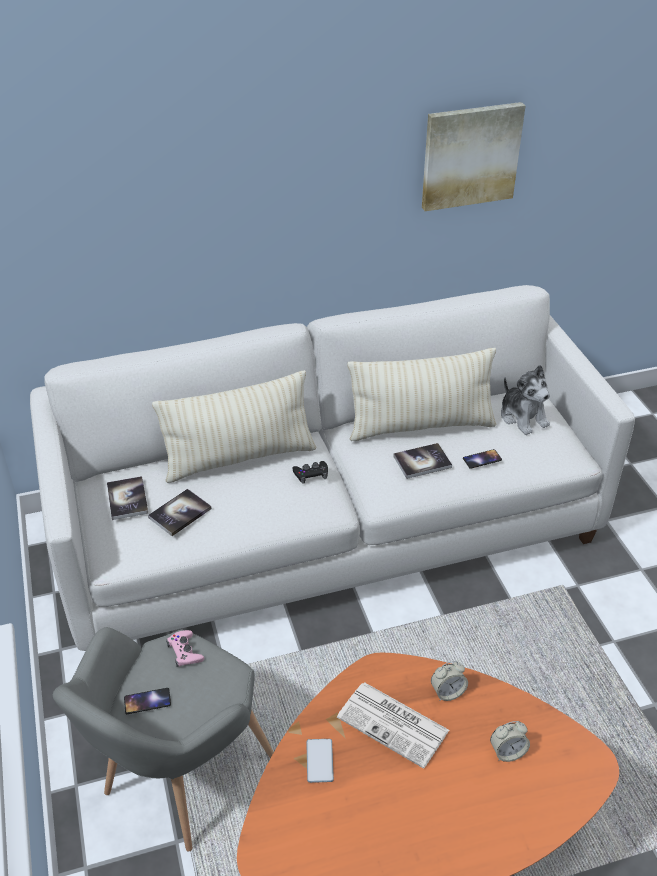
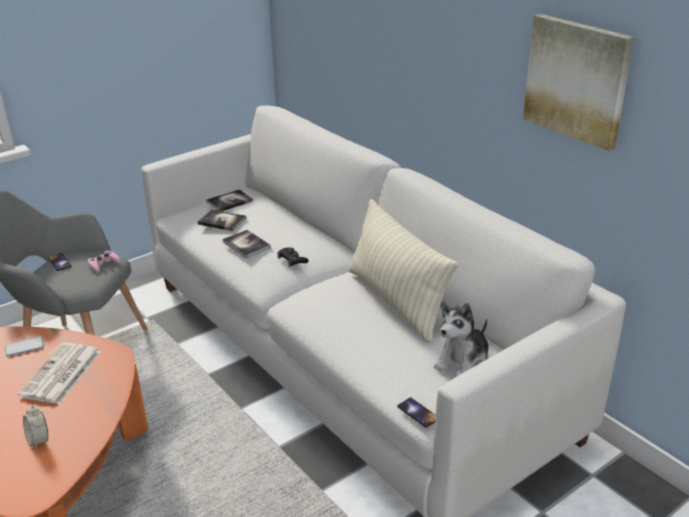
camera: 70 degrees right, 10 degrees down
beige pillow [152,370,316,483] -> none
book [393,443,452,479] -> book moved to [222,230,271,258]
alarm clock [431,661,468,701] -> none
phone [463,449,502,469] -> phone moved to [397,398,436,428]

